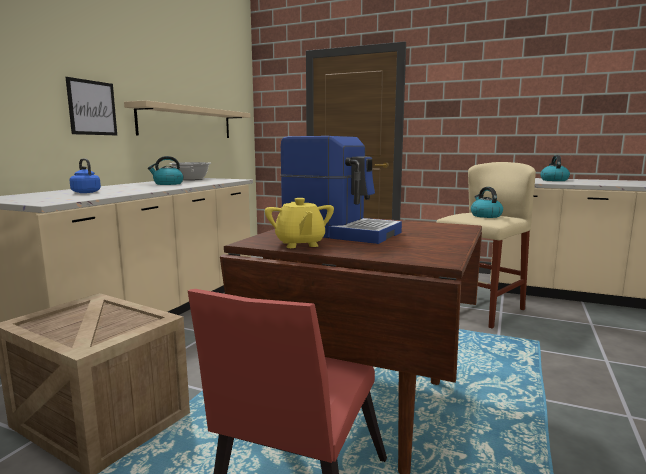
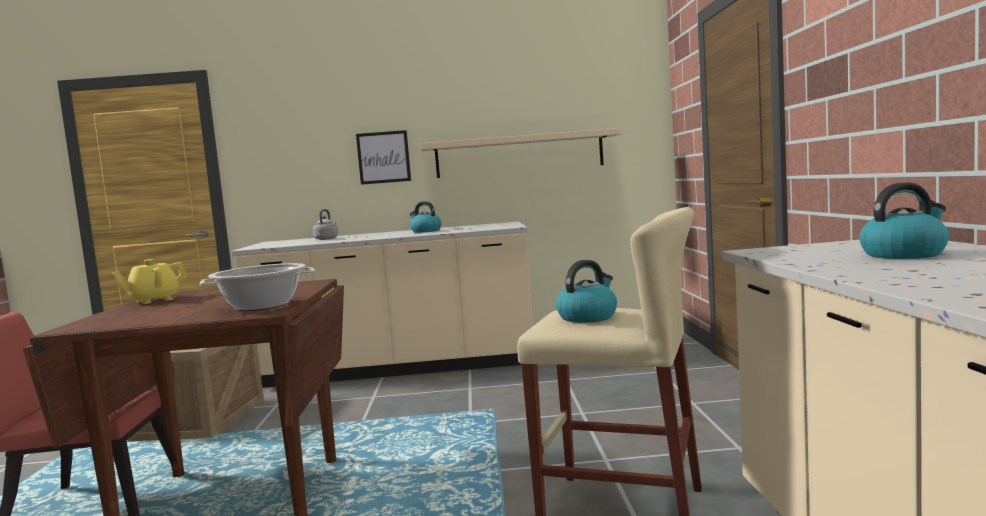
camera: 65 degrees right, 5 degrees down
blue kettle [69,158,101,193] -> grey kettle [313,209,338,240]
cooking pot [169,162,211,180] -> cooking pot moved to [200,263,315,311]
coffee machine [281,136,402,244] -> none

